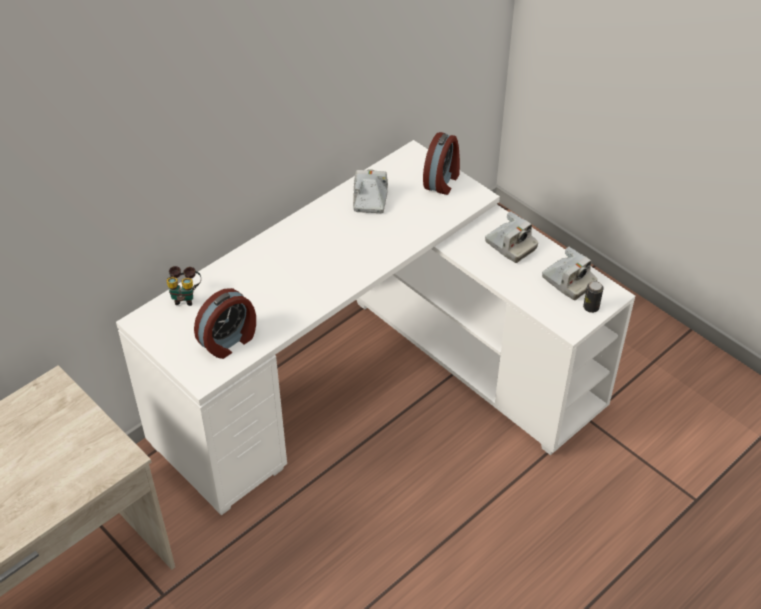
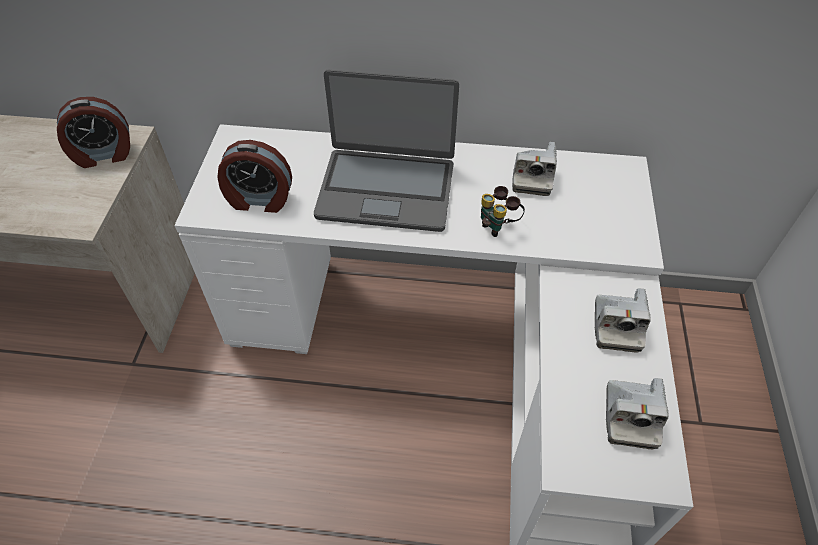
camera: 50 degrees right, 5 degrees up
binoculars [167,266,201,306] -> binoculars moved to [481,186,525,237]
camera [353,169,388,213] -> camera turned 135 degrees clockwise [512,142,557,196]
alarm clock [423,132,460,195] -> alarm clock moved to [57,97,130,168]
can [583,281,604,313] -> none
none -> laptop [314,70,459,232]

